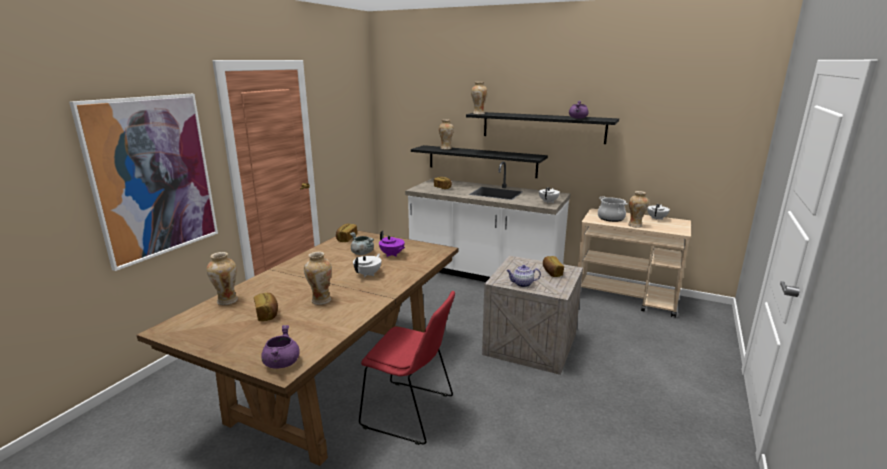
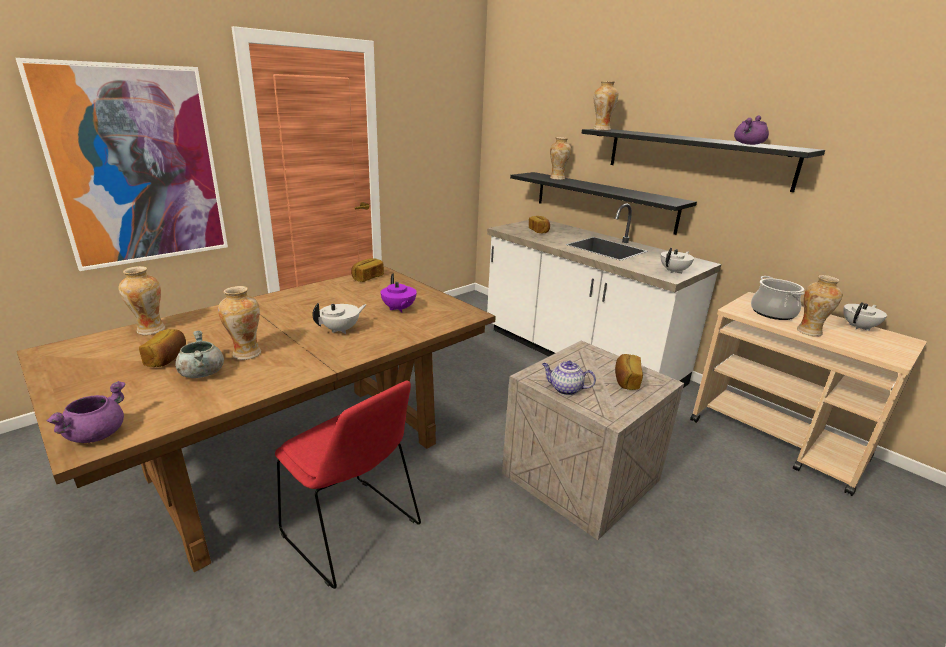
camera: 20 degrees right, 5 degrees up
grey cooking pot [350,232,374,255] -> grey cooking pot moved to [175,331,224,378]

